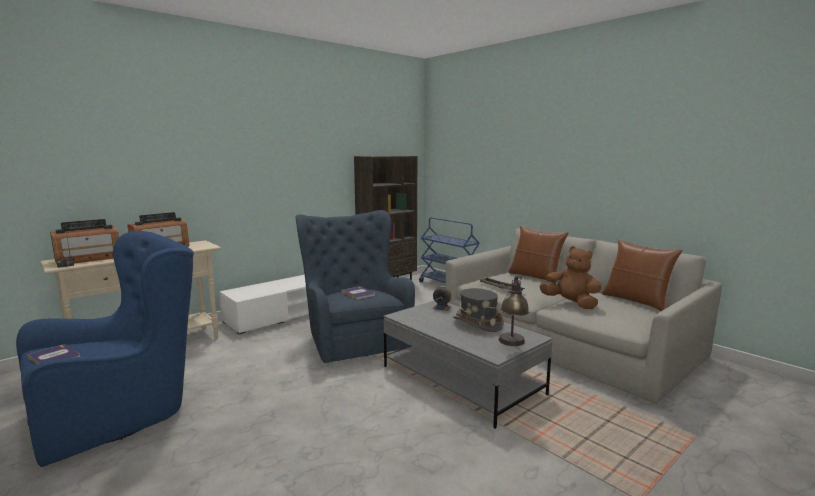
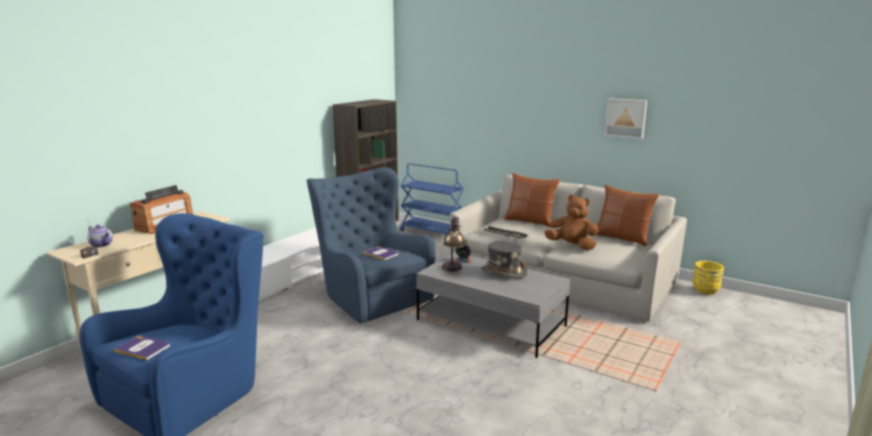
camera: 15 degrees left, 5 degrees up
radio [50,219,119,264] -> teapot [87,225,113,248]
table lamp [499,276,529,346] -> table lamp moved to [442,217,465,272]
none -> picture [605,98,647,139]
none -> yellow planter [693,261,724,295]

